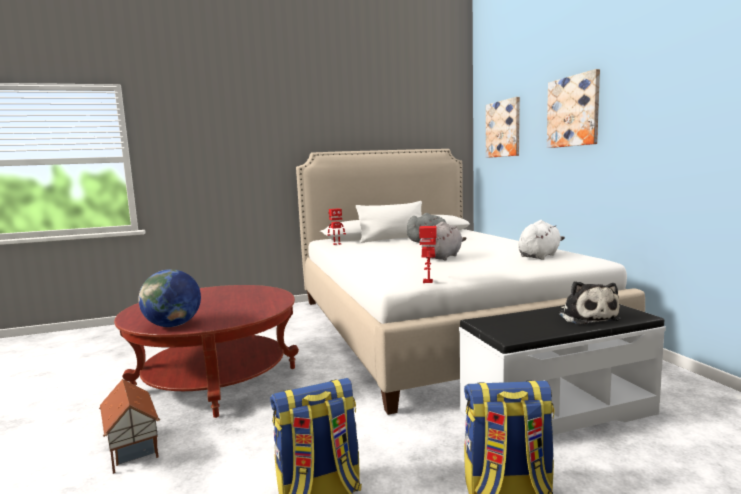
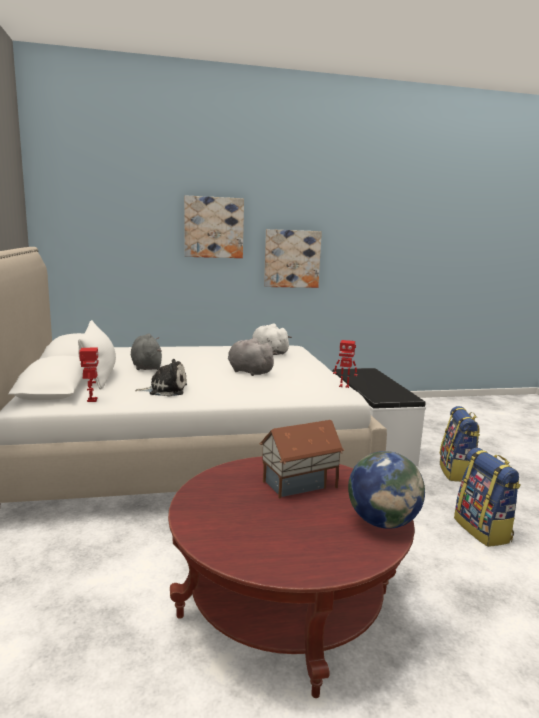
camera: 85 degrees left, 5 degrees up
toy house [99,379,160,474] -> toy house moved to [259,420,344,498]
picture [486,97,520,158] -> picture moved to [264,229,322,288]
plush toy [558,281,621,325] -> plush toy moved to [135,359,187,397]

